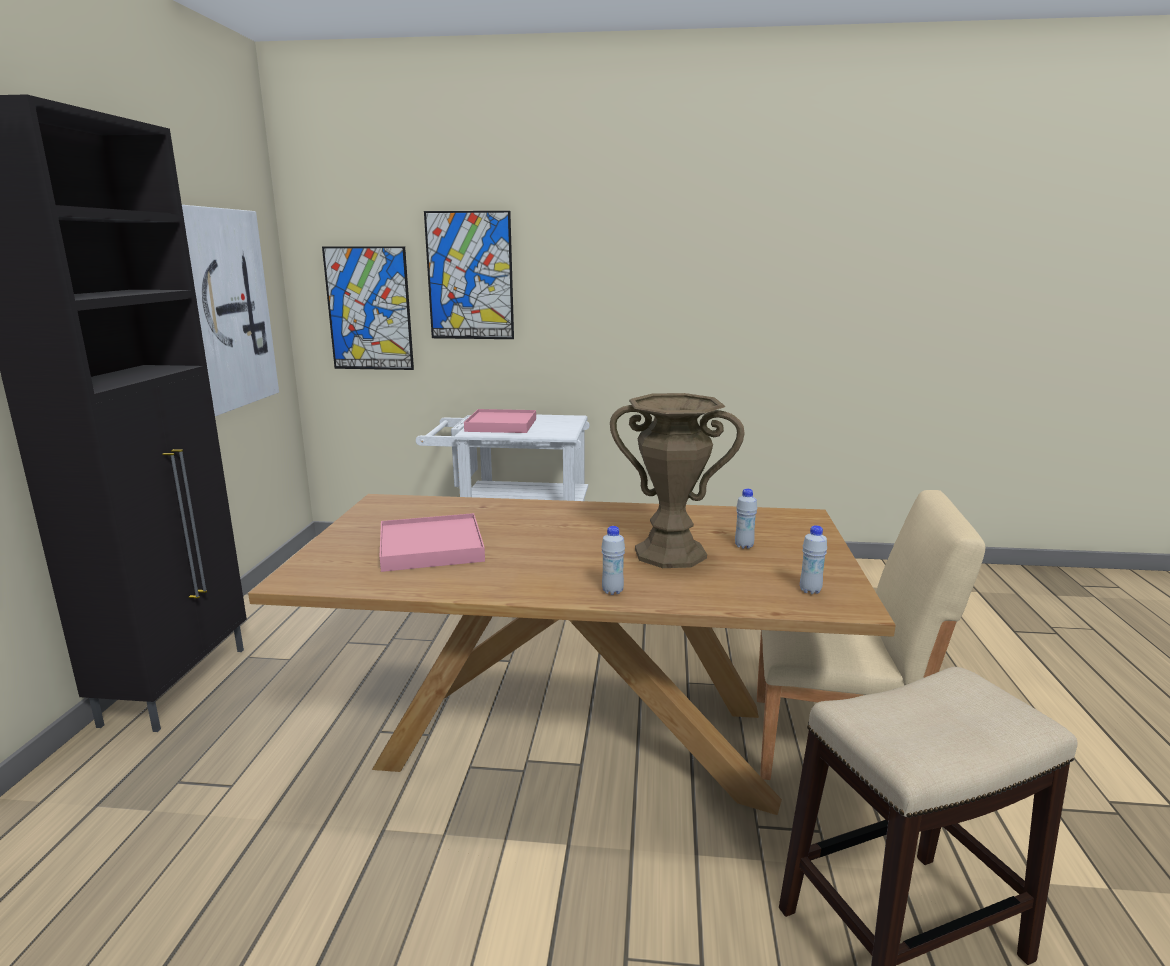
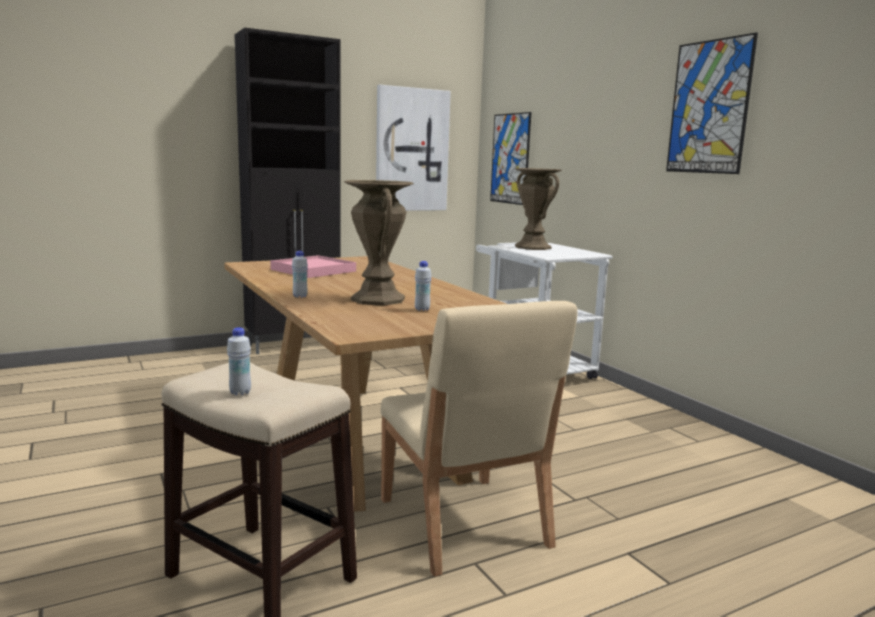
camera: 55 degrees right, 5 degrees down
picture [424,211,514,339] -> picture moved to [666,32,758,174]
pink tray [464,409,536,433] -> brown vase [515,168,562,250]
white bottle [800,525,827,594] -> white bottle moved to [227,327,251,395]

